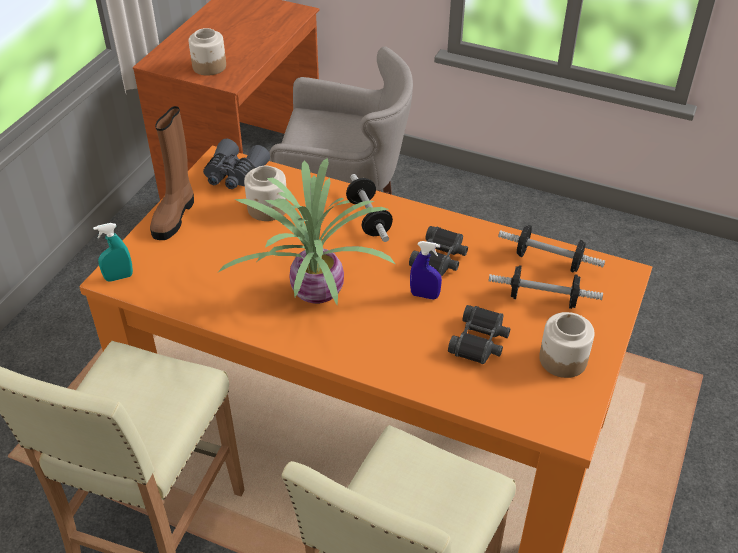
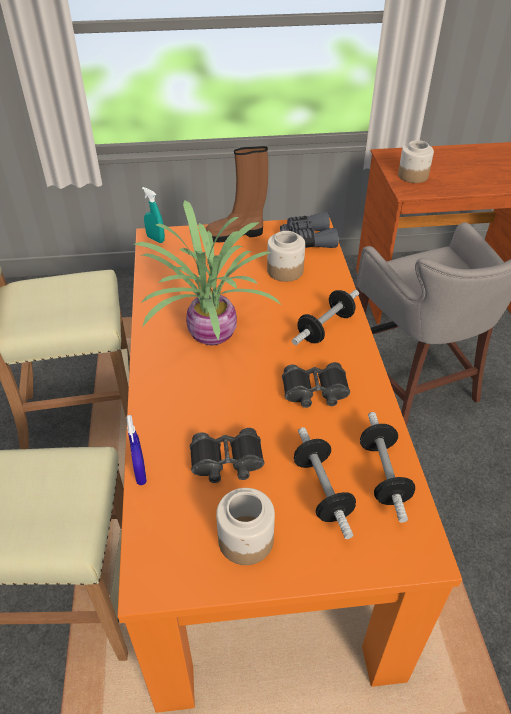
camera: 60 degrees right, 0 degrees up
blue spray bottle [410,241,442,299] -> blue spray bottle moved to [127,415,147,485]

